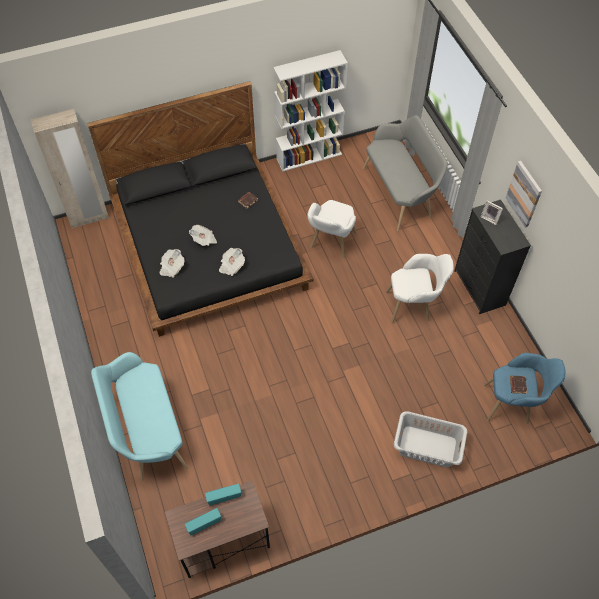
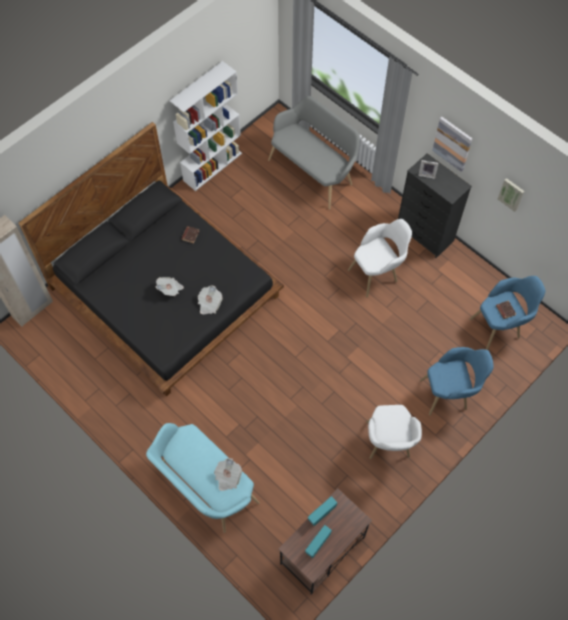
camera: 25 degrees left, 5 degrees up
newspaper [159,249,184,277] -> newspaper moved to [214,458,242,491]
white armchair [307,200,357,259] -> white armchair moved to [366,405,422,459]
grey laundry basket [394,411,467,468] -> blue armchair [420,347,494,416]
none -> picture [498,178,524,212]

